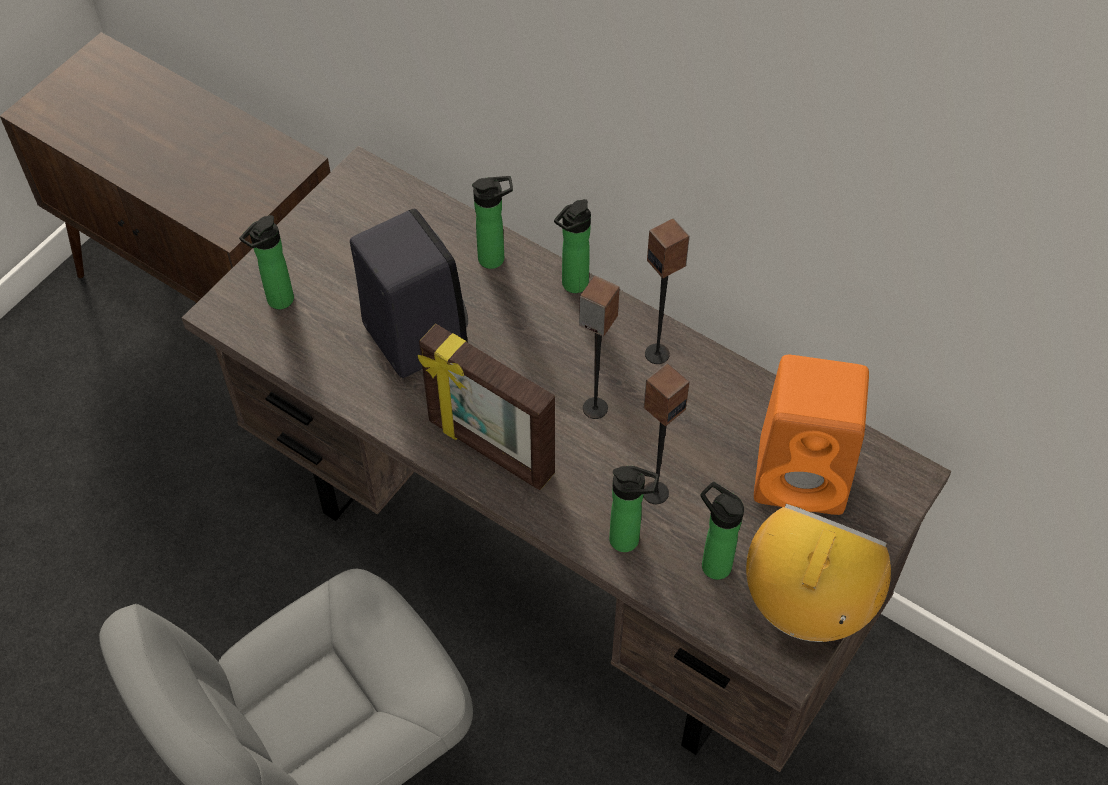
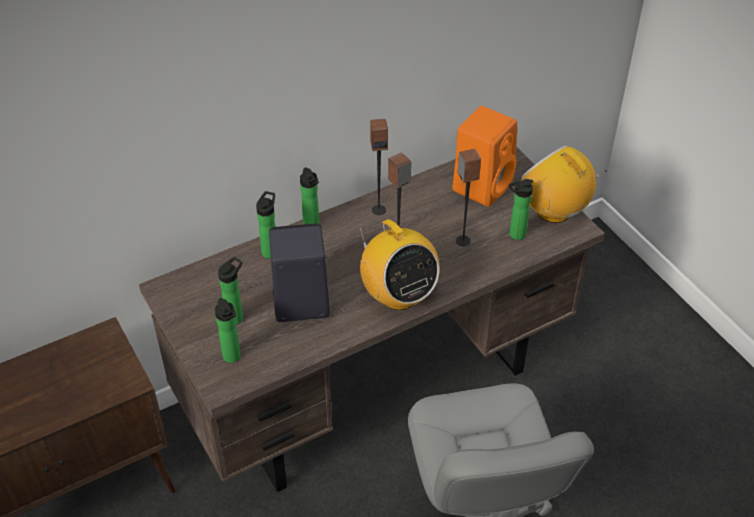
camera: 65 degrees left, 10 degrees down
picture frame [418,324,555,490] -> radio [359,219,440,310]
bottle [609,466,659,552] -> bottle moved to [218,257,243,325]

